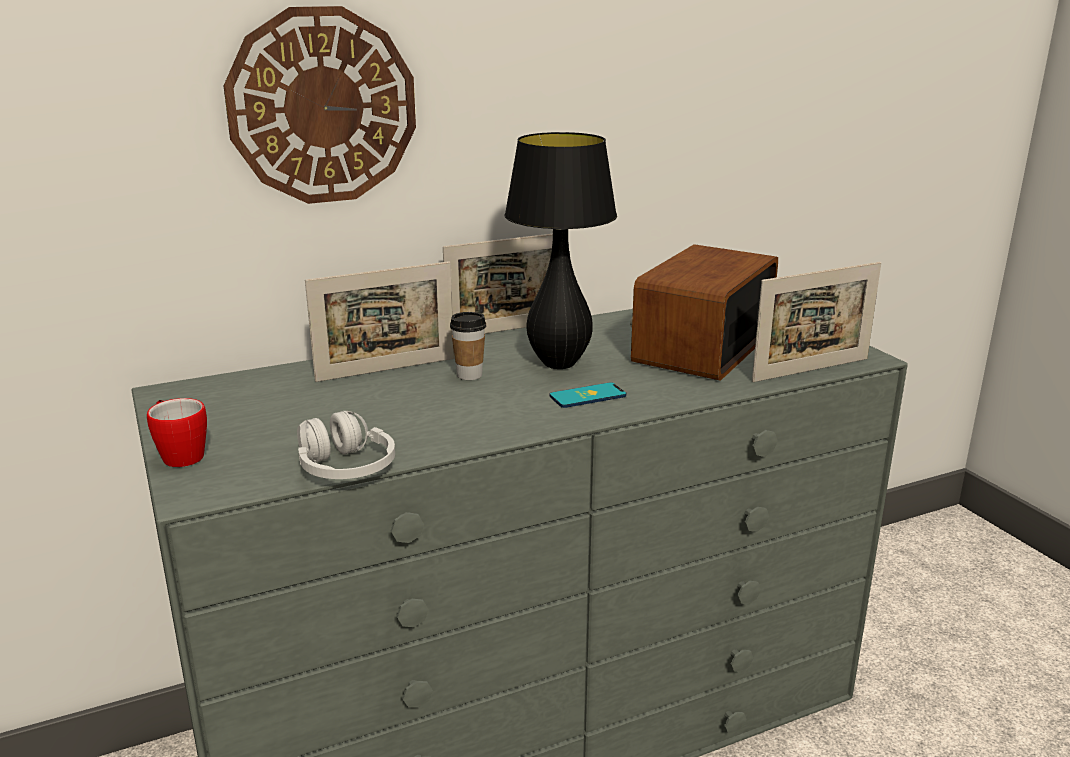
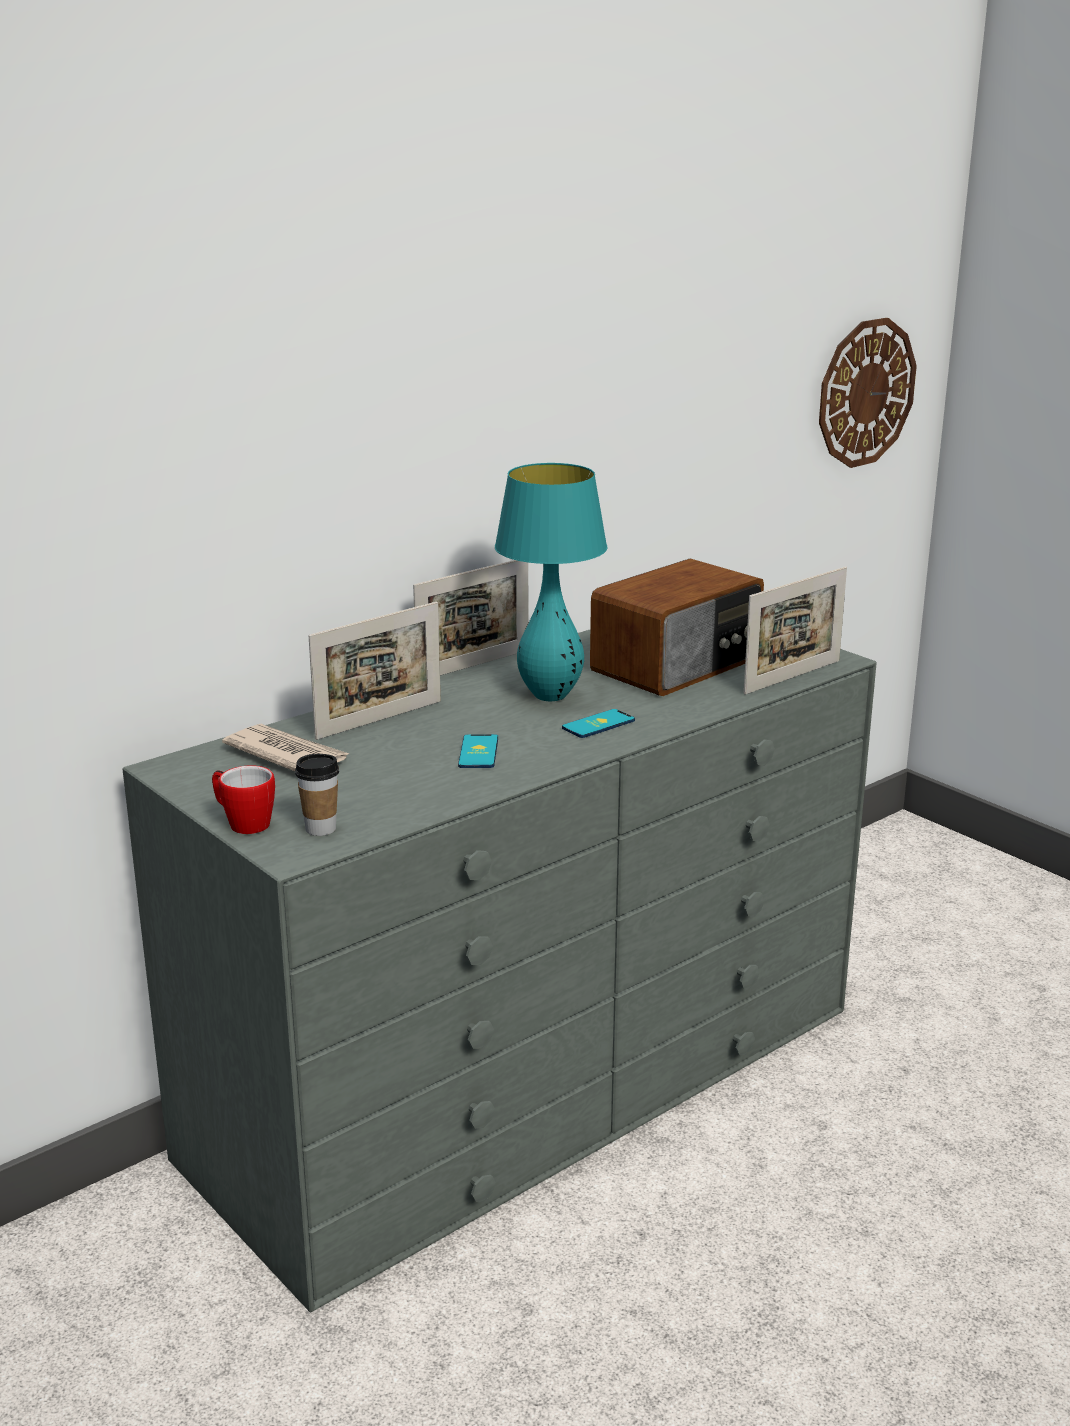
camera: 15 degrees left, 0 degrees up
wall clock [224,6,416,204] -> wall clock moved to [819,318,917,468]
white headphones [297,411,395,479] -> none
cup [450,312,486,380] -> cup moved to [295,754,339,836]
black table lamp [504,132,617,369] -> turquoise table lamp [495,463,608,701]
radio [630,244,778,380] -> radio turned 150 degrees counterclockwise [590,558,764,696]
none -> newspaper [222,724,349,771]
none -> phone [458,734,498,768]

